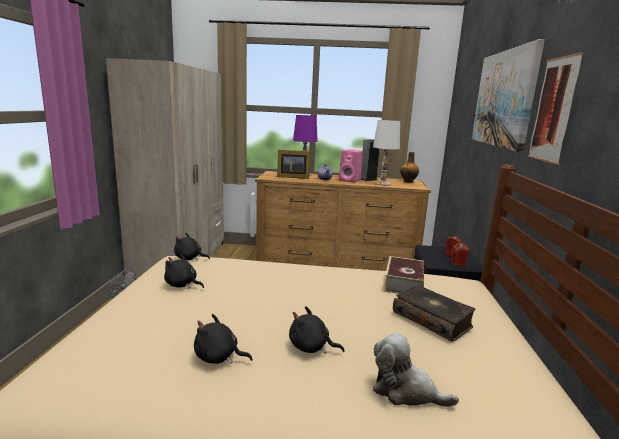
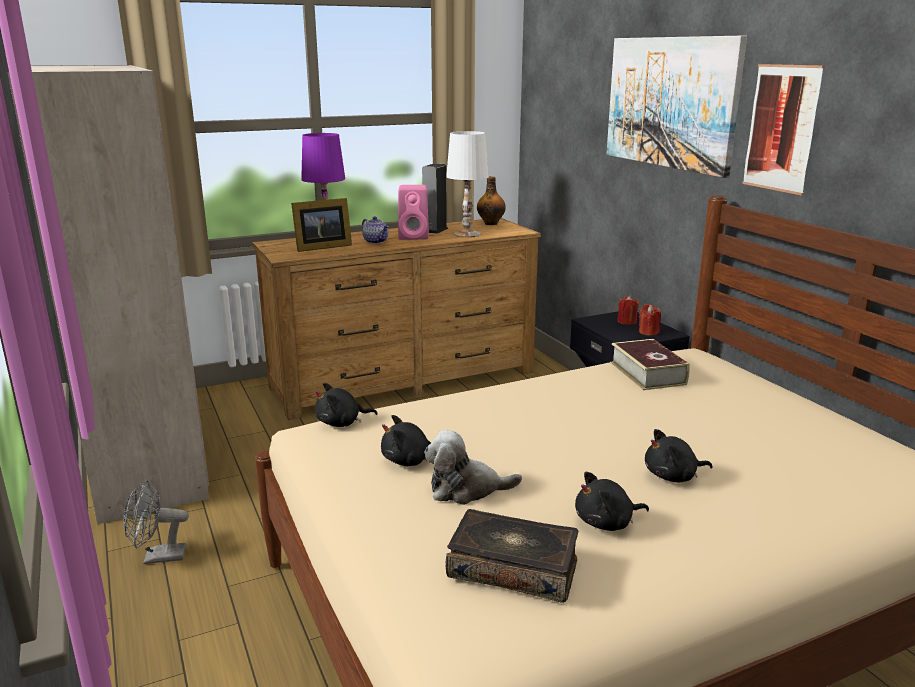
camera: 30 degrees left, 5 degrees up
plush toy [373,333,459,407] -> plush toy moved to [424,430,522,505]
book [393,285,475,342] -> book moved to [446,509,579,603]

